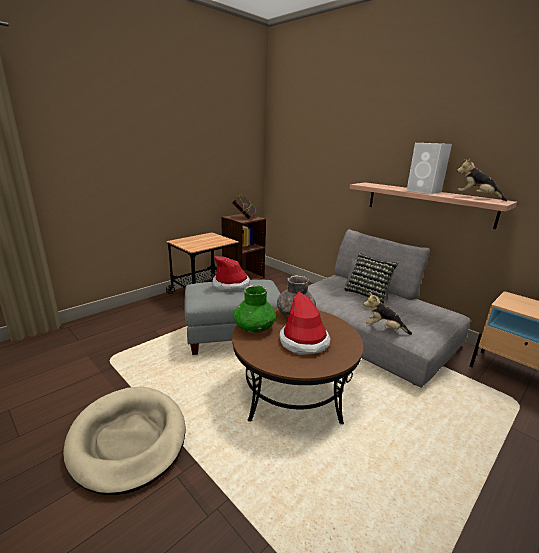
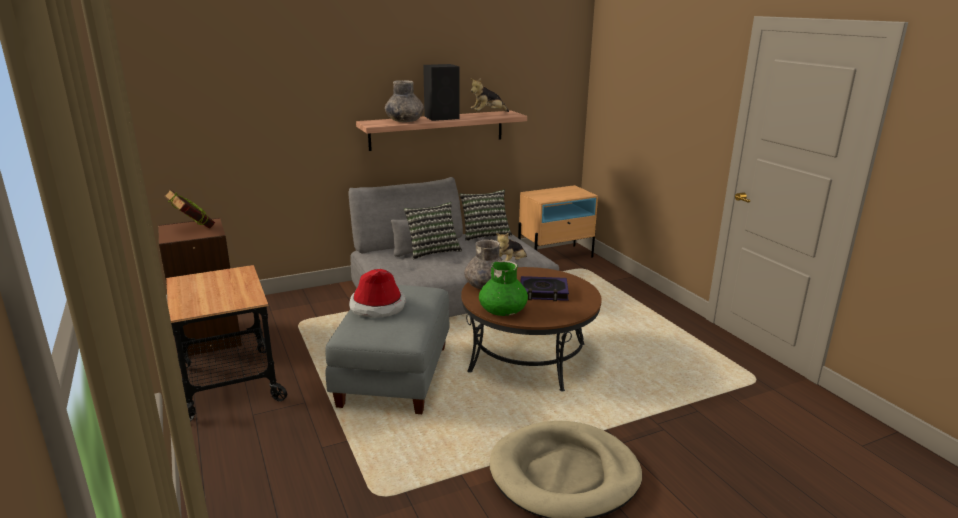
camera: 70 degrees left, 0 degrees up
hat [280,292,331,355] -> book [521,276,569,301]
white speaker [407,143,452,194] -> black speaker [423,64,460,121]
none -> grey vase [385,80,424,122]
none -> pillow [459,189,512,241]

